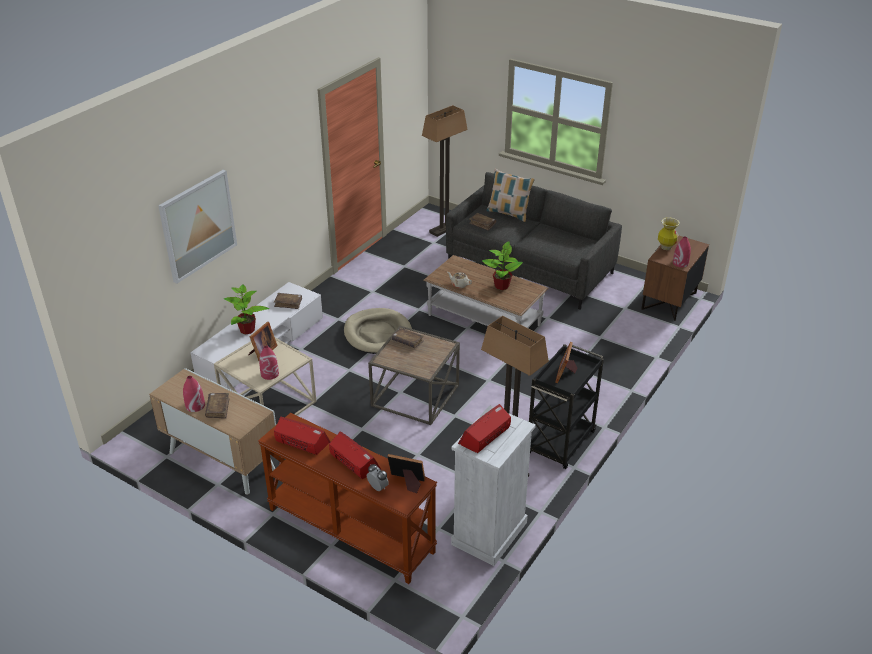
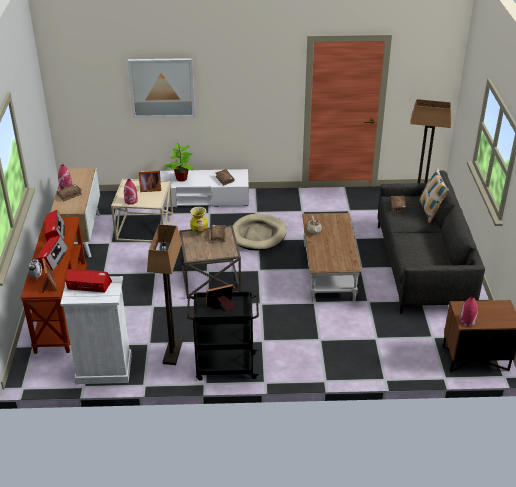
camera: 55 degrees right, 0 degrees up
potted plant [482,241,523,290] -> none
vase [658,218,680,250] -> vase moved to [190,207,208,236]

